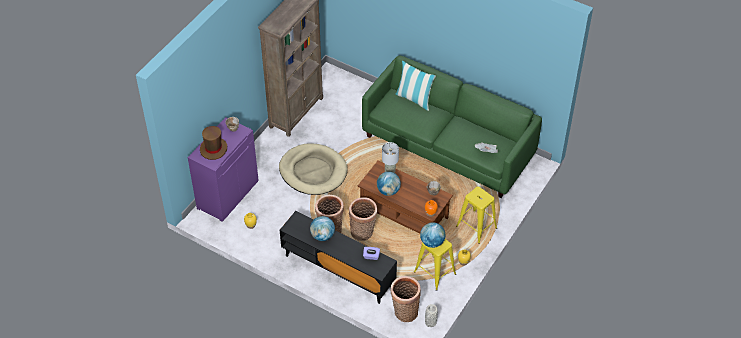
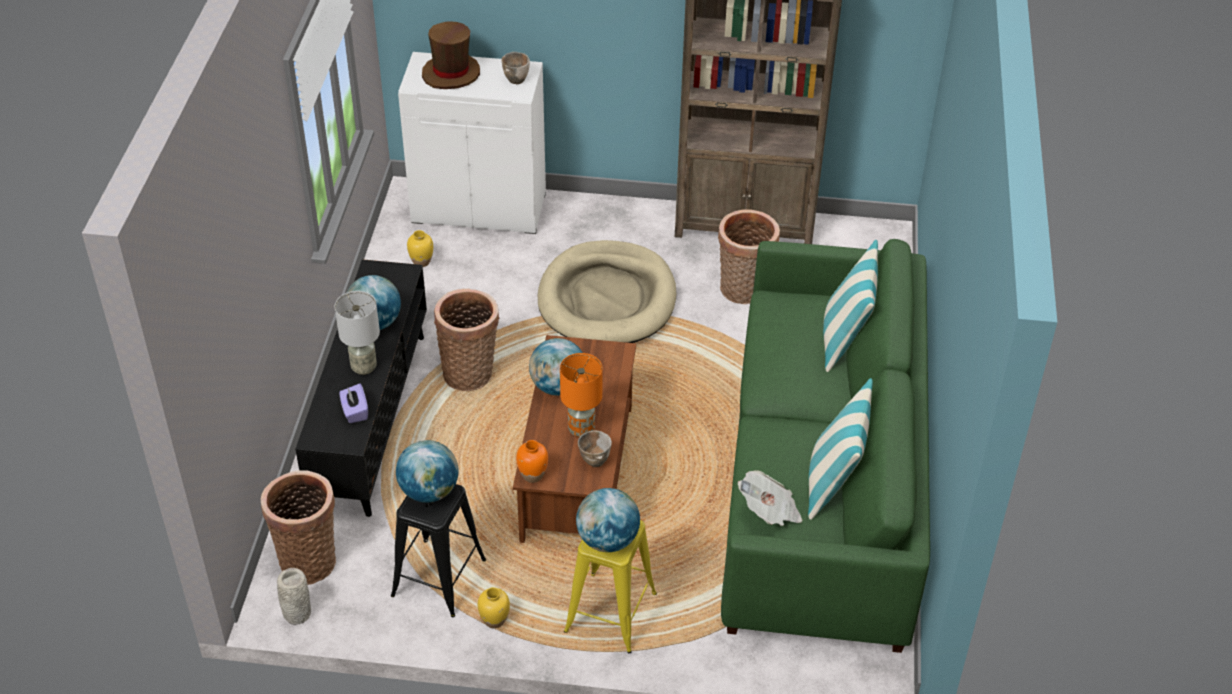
camera: 65 degrees right, 5 degrees down
purple cabinet [188,117,259,222] -> white cabinet [398,52,546,234]
basket [349,198,377,241] -> basket moved to [718,210,780,304]
grey table lamp [382,142,399,173] -> grey table lamp moved to [335,291,380,375]
yellow stool [414,239,456,291] -> black stool [391,484,486,618]
none -> orange table lamp [560,353,603,437]
none -> globe [576,488,640,552]
none -> pillow [808,378,873,520]

